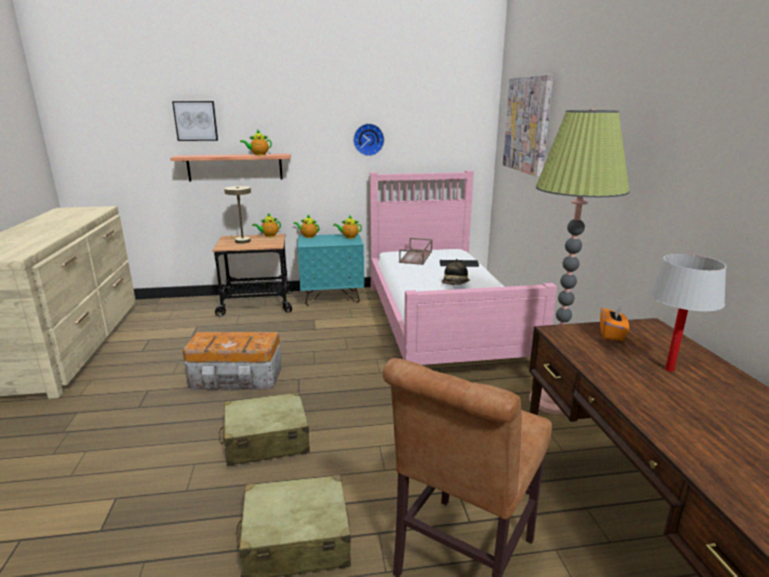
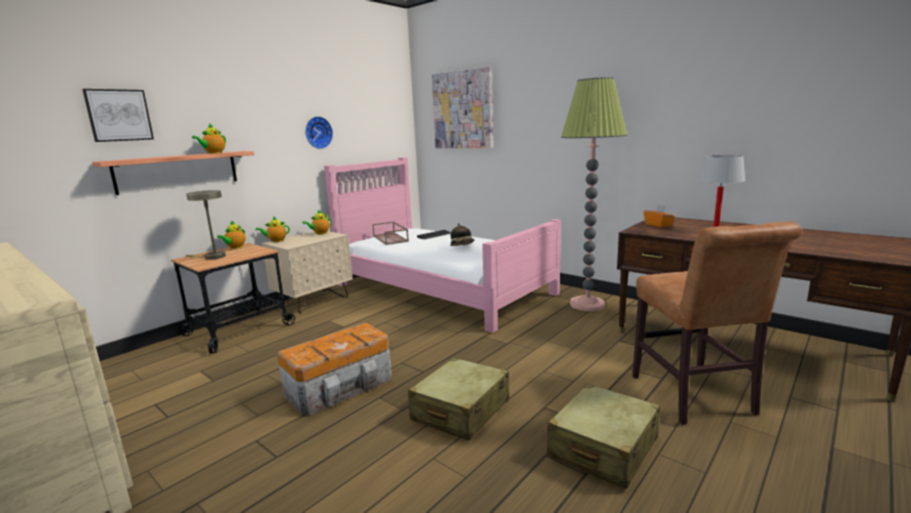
camera: 40 degrees left, 5 degrees down
turquoise nightstand [297,233,364,305] -> beige nightstand [262,231,353,314]

